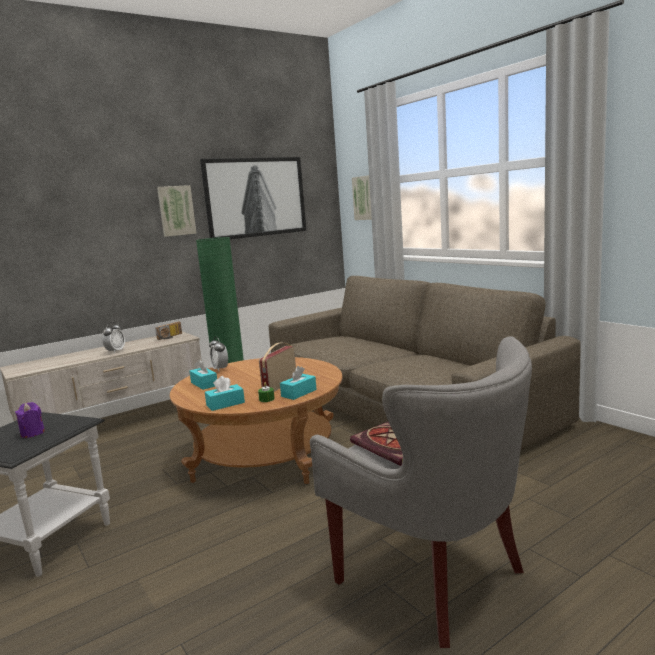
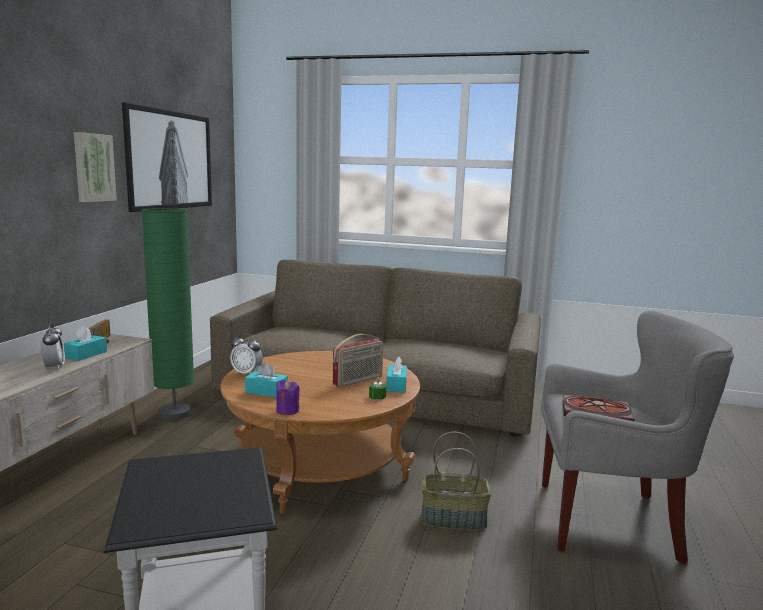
camera: 40 degrees left, 0 degrees up
purple candle [15,402,45,438] -> purple candle moved to [276,379,300,415]
turquoise tissue box [205,376,245,411] -> turquoise tissue box moved to [64,326,107,361]
radio [259,343,296,392] -> radio turned 120 degrees counterclockwise [333,334,383,387]
picture [352,175,372,220] -> none
none -> basket [422,431,491,530]

